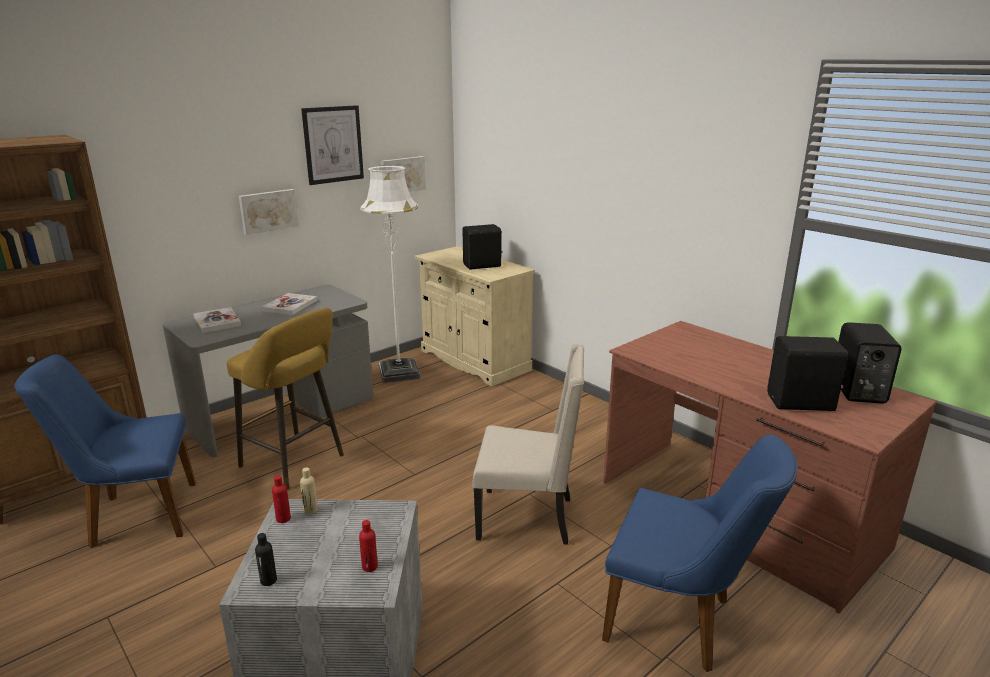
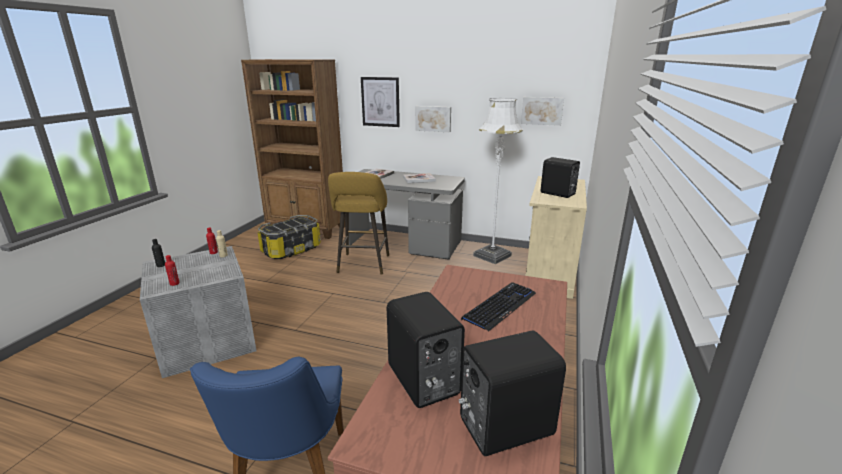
camera: 60 degrees right, 0 degrees up
blue chair [15,354,196,548] -> storage box [257,215,321,259]
picture [301,105,364,185] -> picture moved to [361,77,400,127]
beige chair [472,344,584,545] -> none
none -> keyboard [461,282,536,332]

